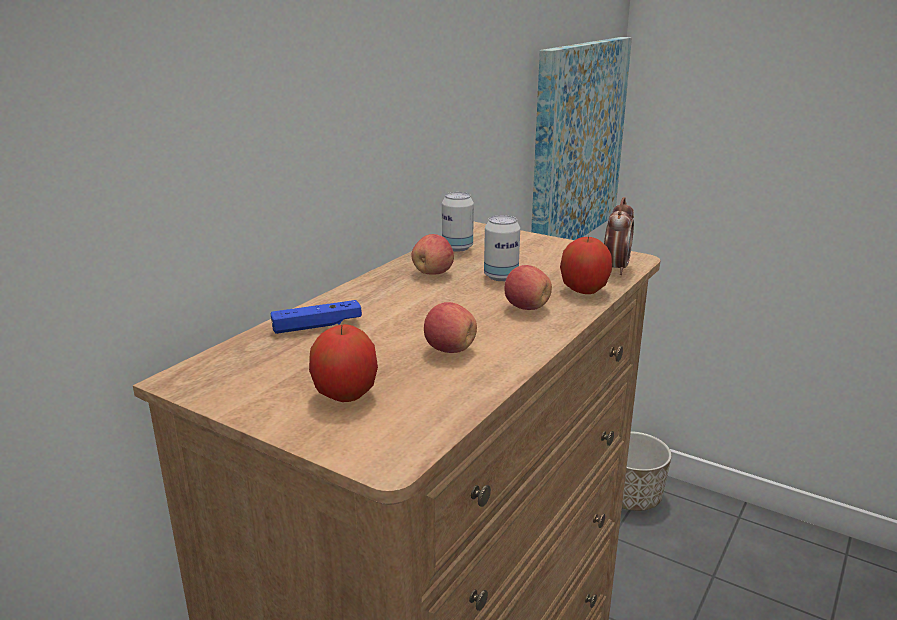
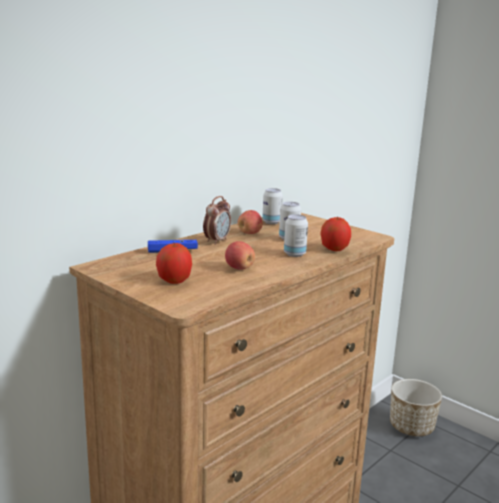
camera: 10 degrees right, 5 degrees down
apple [504,265,552,310] -> can [284,214,308,257]
picture [531,37,632,240] -> none
alarm clock [604,197,634,275] -> alarm clock moved to [203,196,231,245]

